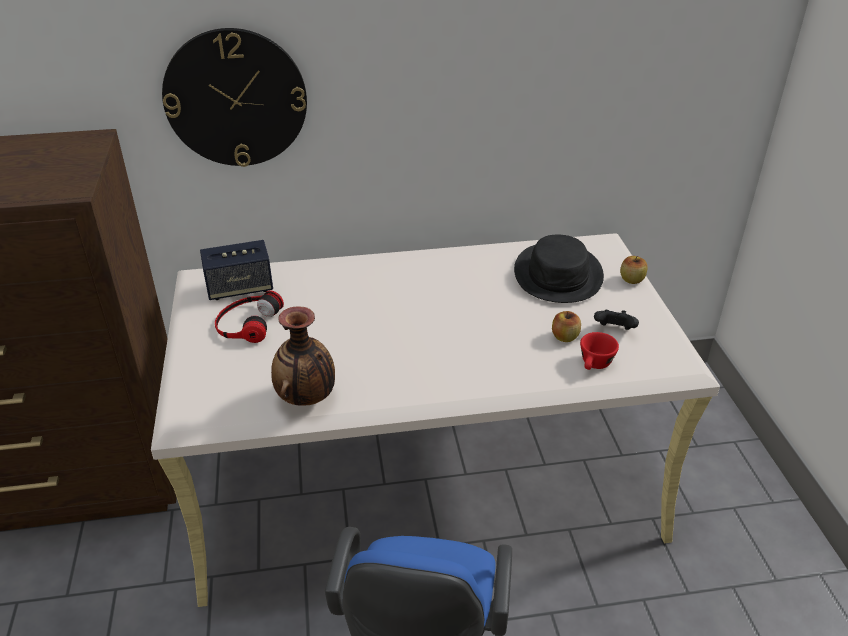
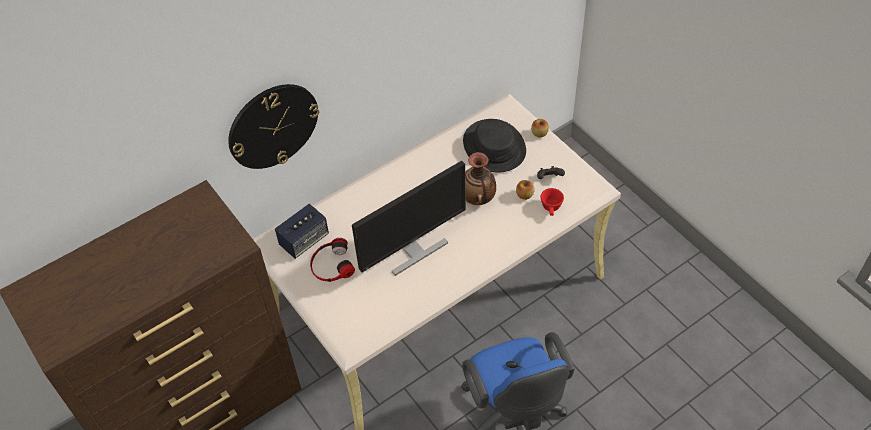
camera: 25 degrees left, 15 degrees up
vase [271,306,335,406] -> vase moved to [465,152,496,205]
none -> monitor [352,161,466,276]

